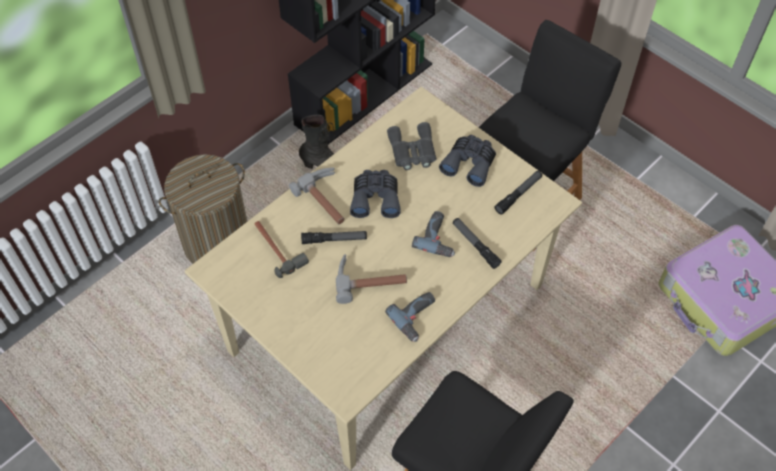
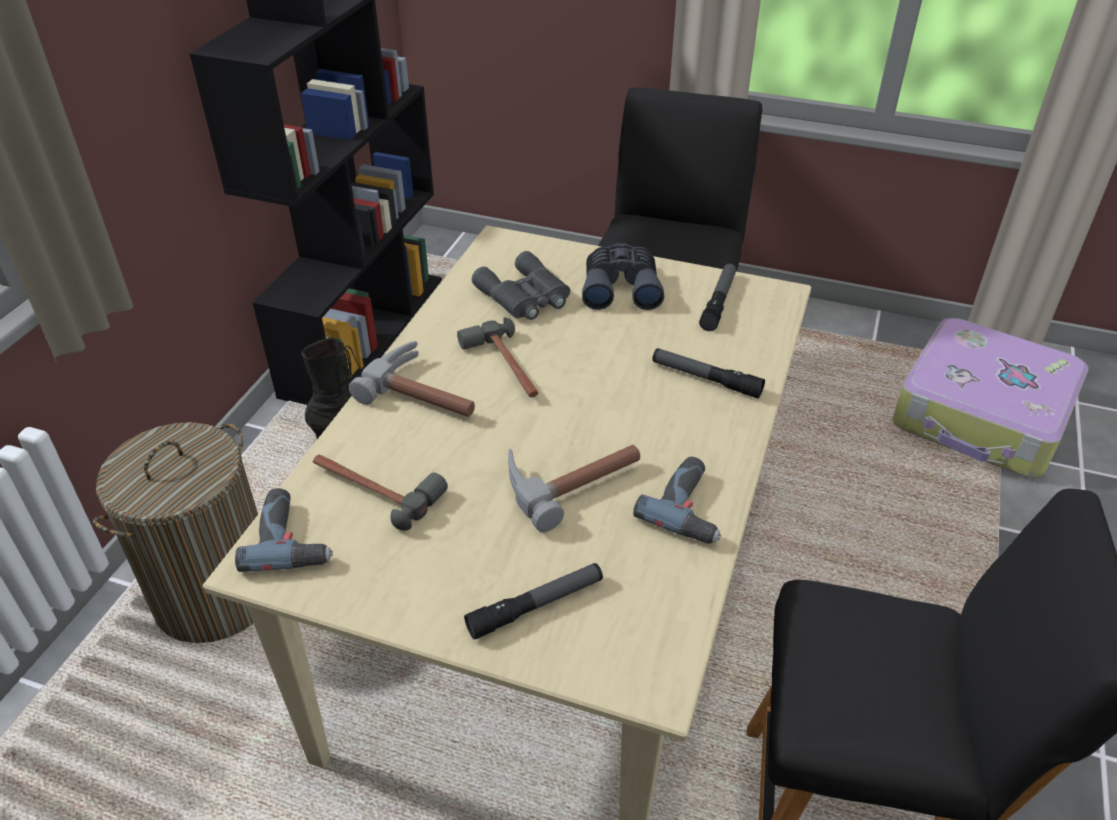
camera: 25 degrees left, 15 degrees down
flashlight [301,231,367,244] -> flashlight moved to [464,563,603,640]
grey binoculars [350,170,401,218] -> hammer [457,317,538,397]
power drill [412,211,455,257] -> power drill moved to [235,488,333,572]

